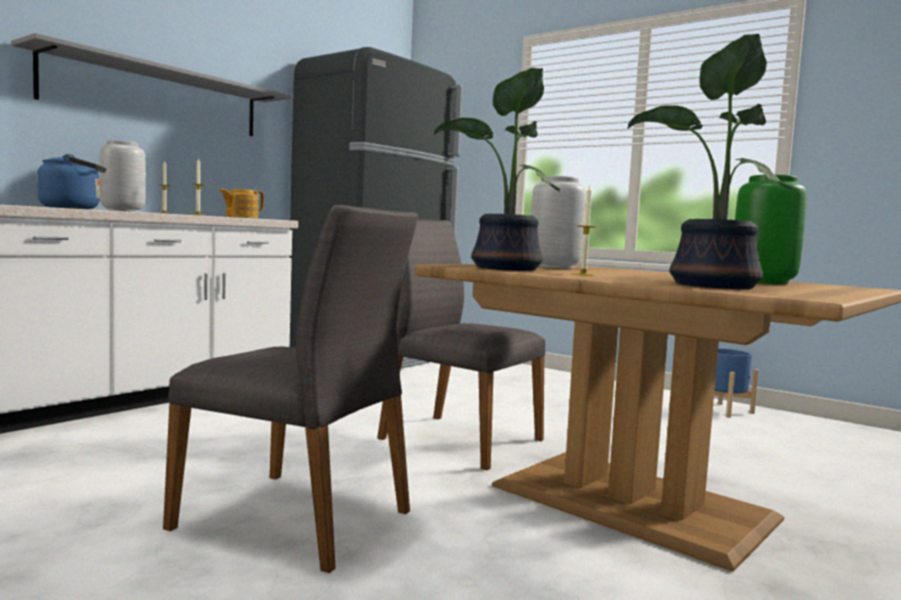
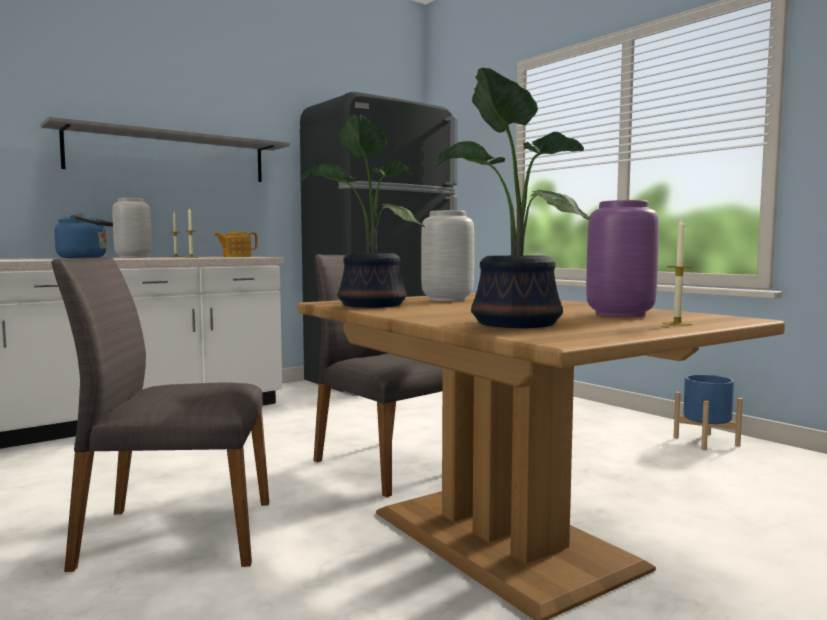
camera: 15 degrees right, 0 degrees up
grey chair [163,205,418,573] -> grey chair turned 135 degrees clockwise [51,257,269,572]
candle [571,184,597,276] -> candle moved to [662,217,693,326]
green vase [735,175,807,284] -> purple vase [586,200,659,317]

